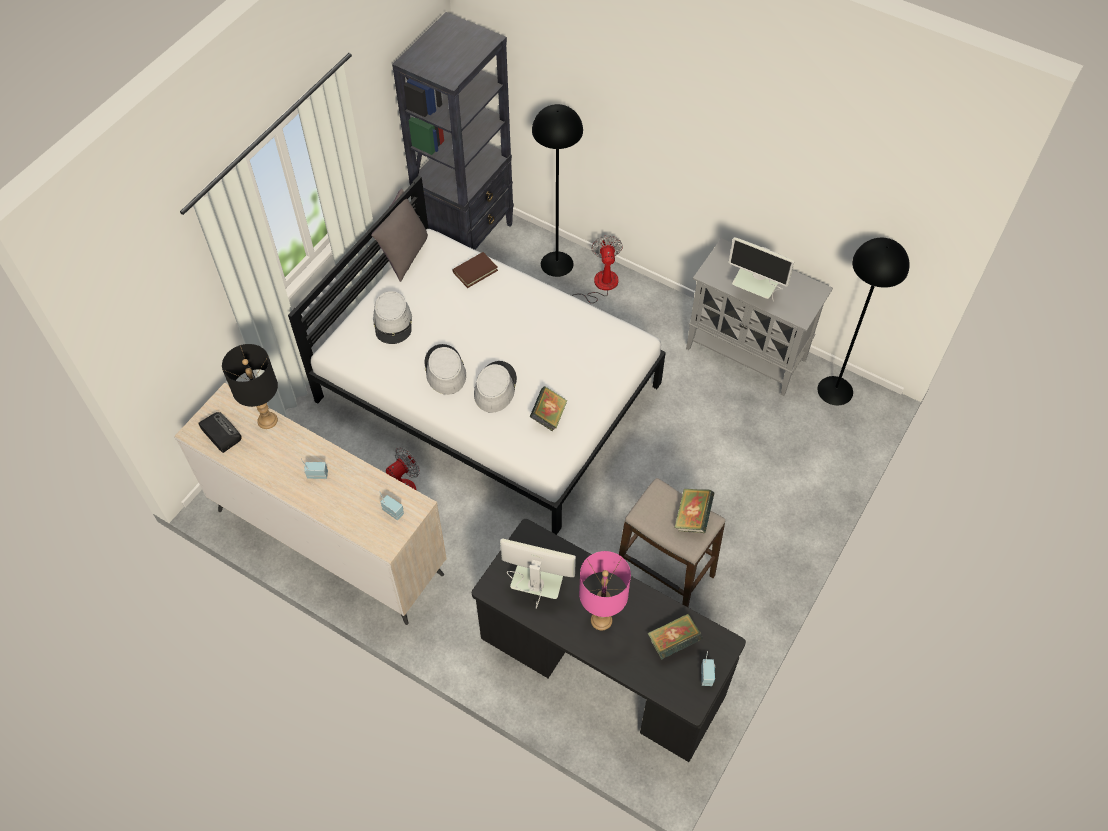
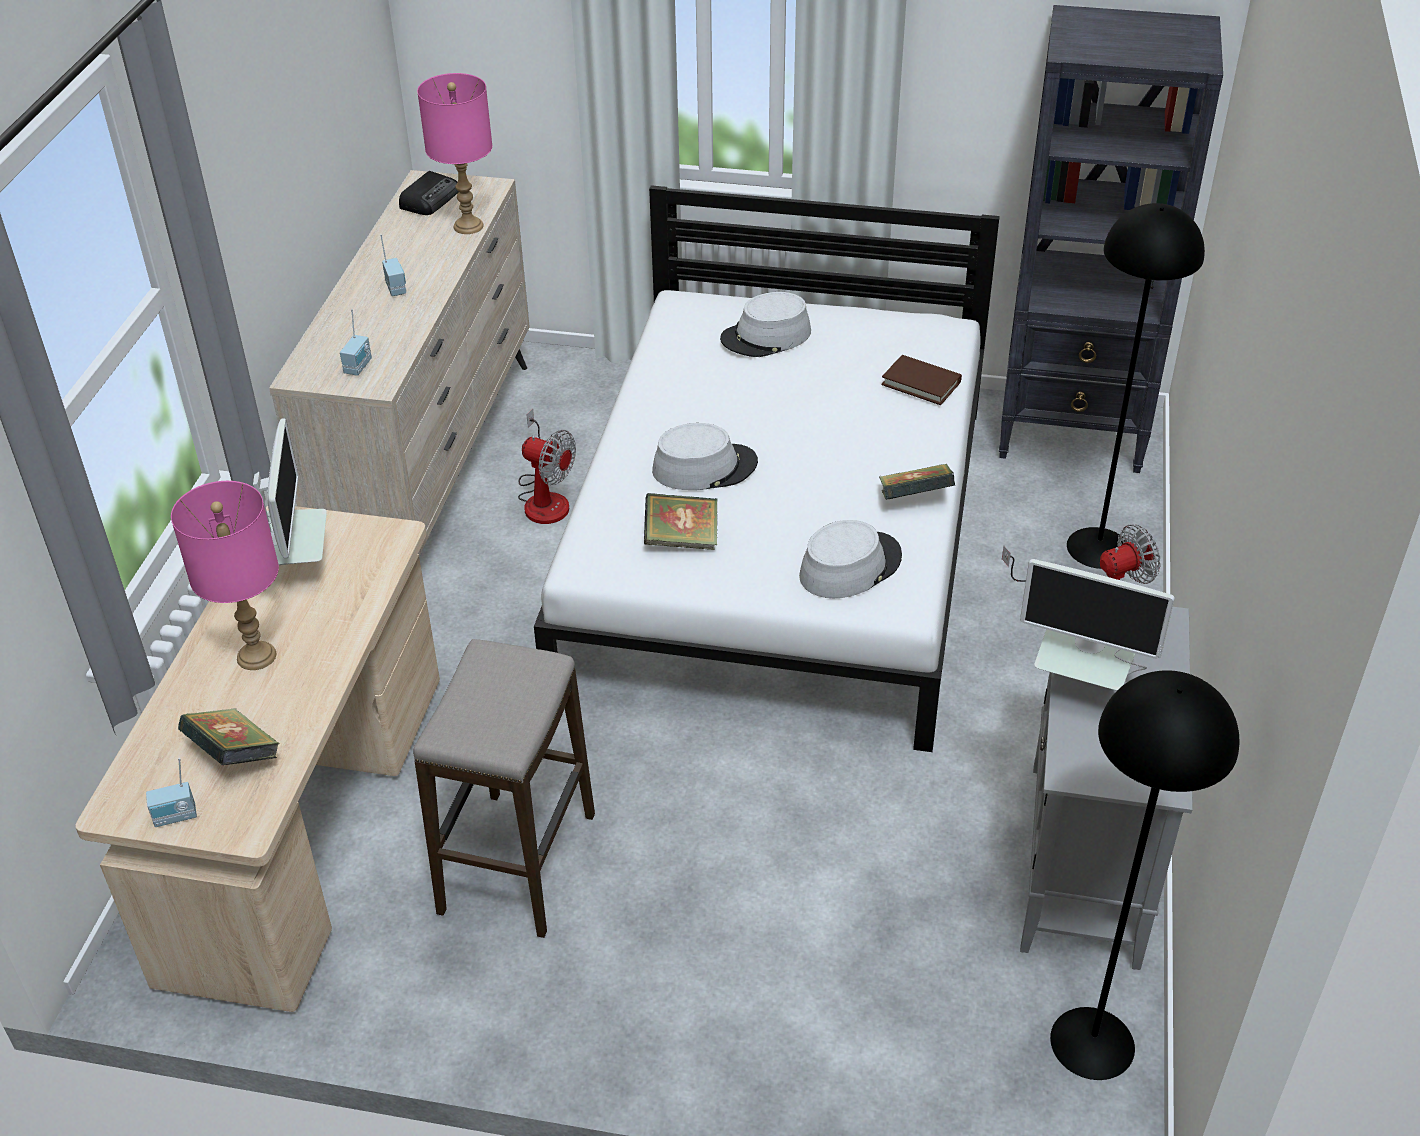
camera: 70 degrees right, 15 degrees down
black table lamp [222,344,278,429] -> pink table lamp [417,73,492,234]
grey pillow [371,189,428,282] -> none
grey hat [424,344,466,395] -> grey hat moved to [799,520,902,598]
black desk [472,519,746,762] -> beige desk [75,506,440,1012]
book [674,489,714,533] -> book moved to [879,464,955,500]
monitor [728,237,794,301] -> monitor turned 75 degrees counterclockwise [1020,559,1175,690]

